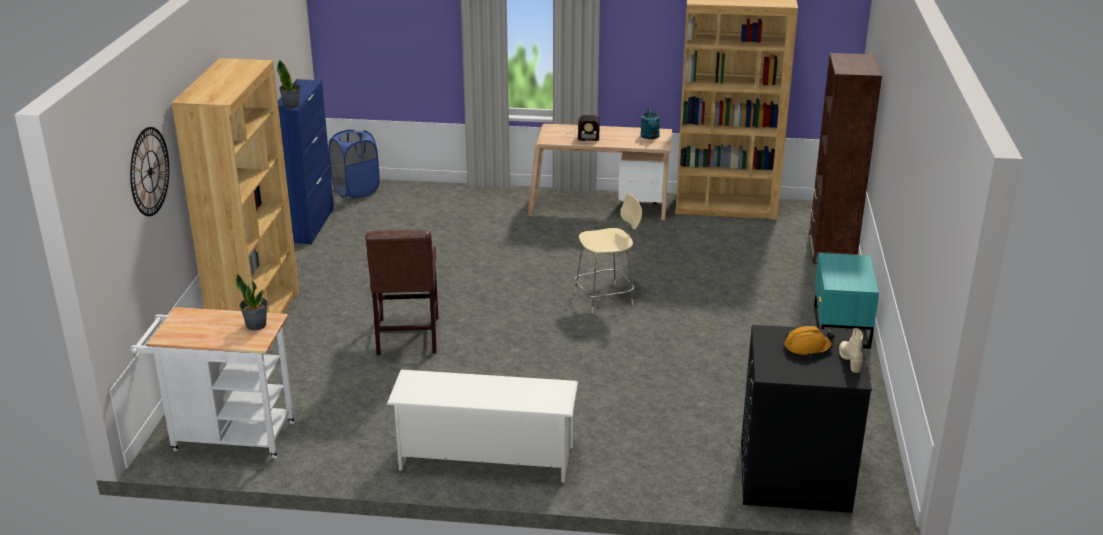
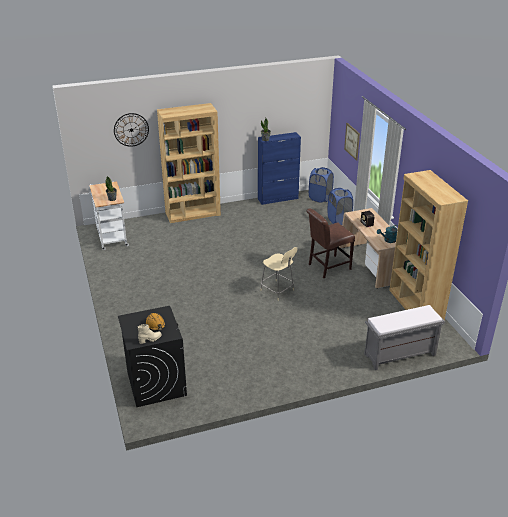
camera: 65 degrees right, 5 degrees up
brown chair [365,230,439,355] -> brown chair moved to [306,209,355,278]
white shoe rack [387,370,578,482] -> none
brown bookcase [809,53,882,264] -> grey bench [364,305,445,370]
turquoise nightstand [814,253,879,349] -> none
none -> blue laundry basket [327,188,353,225]
none -> picture [344,123,360,161]

